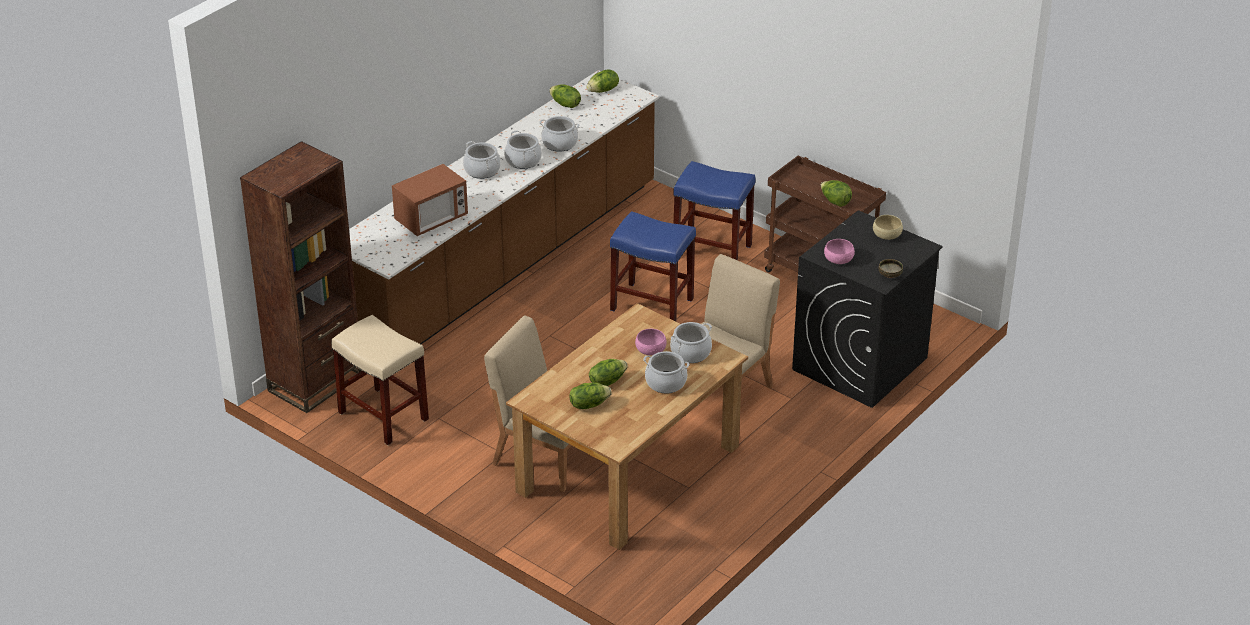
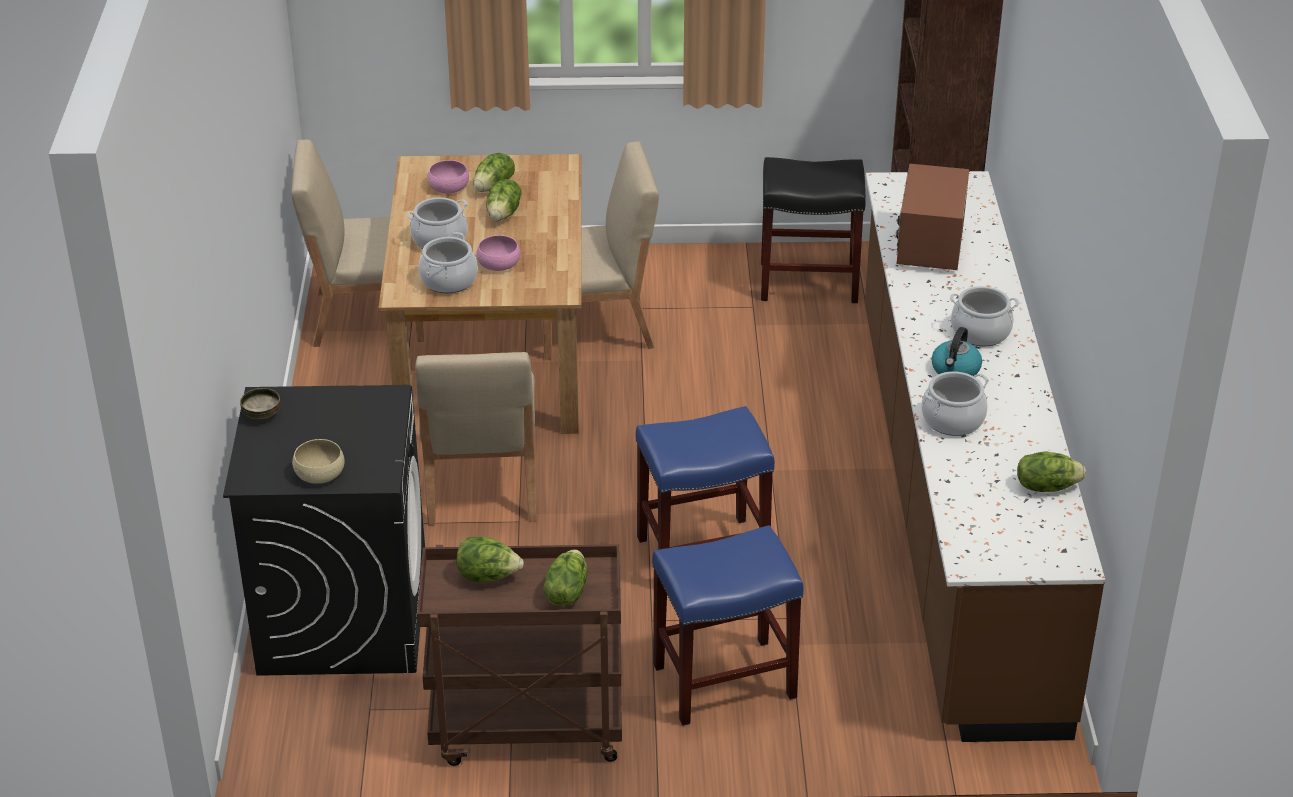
camera: 140 degrees right, 0 degrees up
beige stool [331,315,429,445] -> black stool [761,157,866,303]
cooking pot [504,130,542,169] -> kettle [932,327,982,376]
lettuce [586,70,619,93] -> lettuce moved to [543,550,587,606]
pink bowl [824,239,855,264] -> pink bowl moved to [428,160,469,194]
none -> beige chair [291,140,424,347]

